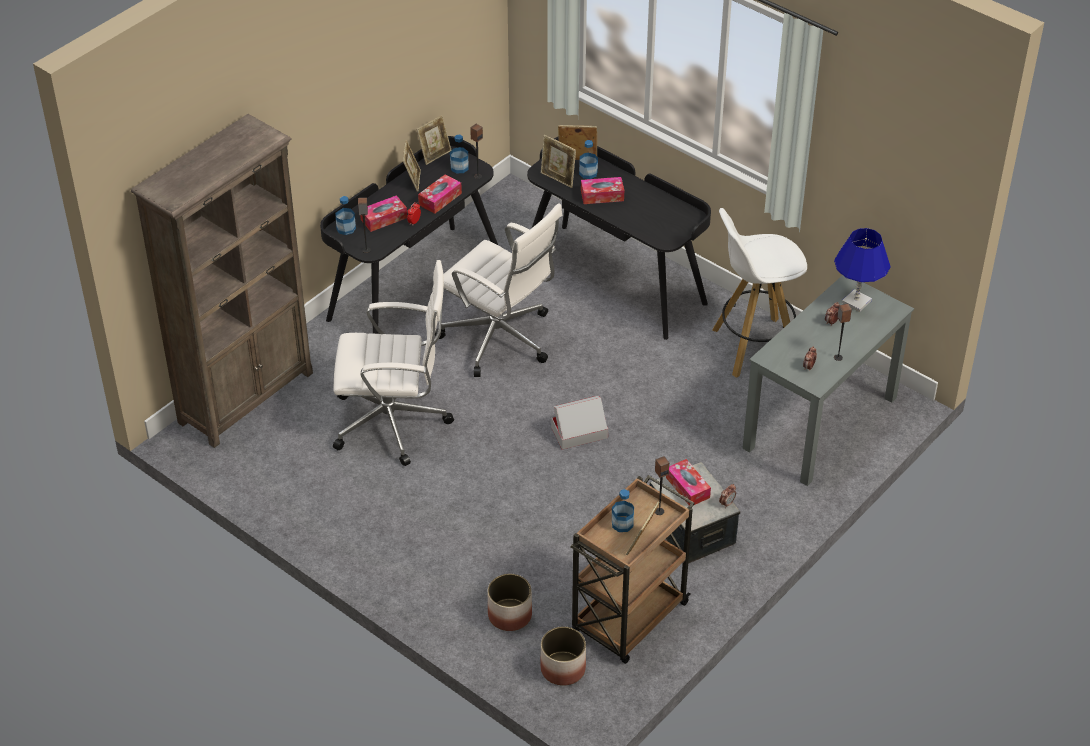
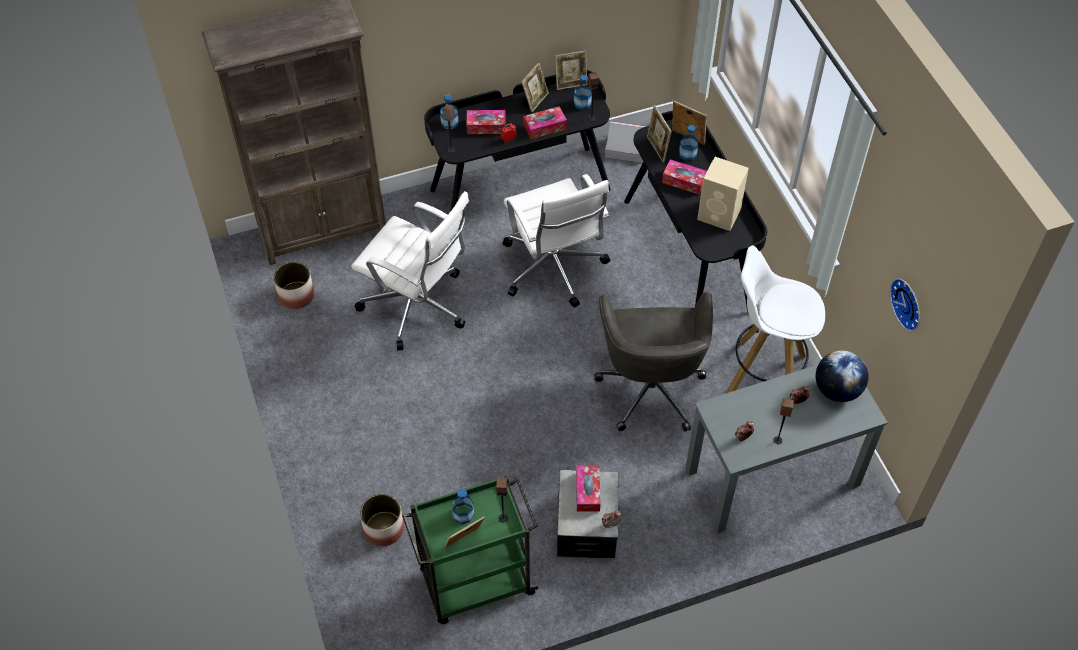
camera: 30 degrees right, 10 degrees up
planter [540,626,586,686] -> planter moved to [273,262,314,309]
cardboard box [551,396,608,449] -> cardboard box moved to [605,121,646,163]
brown cart [571,475,695,664] -> green cart [402,475,539,624]
blue table lamp [834,228,890,312] -> globe [816,350,869,402]
none -> grey office chair [595,292,713,432]
none -> beige speaker [697,157,749,231]
none -> wall clock [890,278,920,331]

